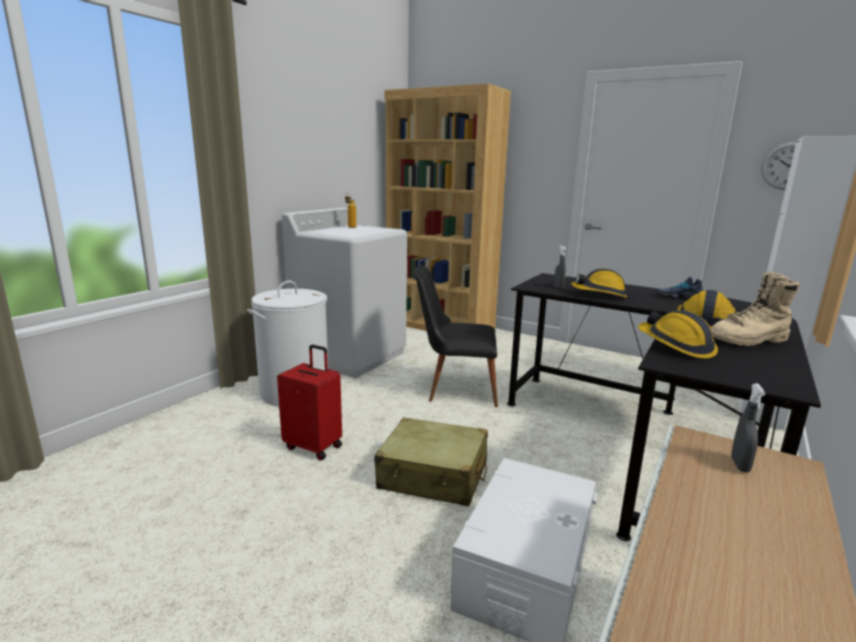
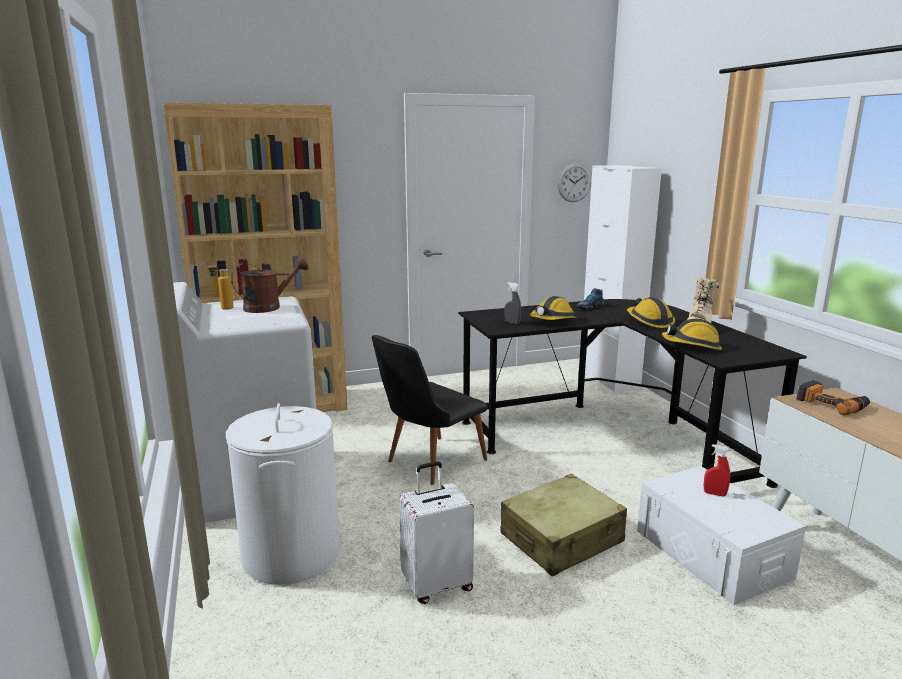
camera: 50 degrees left, 0 degrees up
red suitcase [277,344,342,461] -> white suitcase [399,461,474,604]
grey spray bottle [731,383,766,472] -> power drill [796,380,870,415]
none -> brown watering can [231,257,309,313]
none -> red spray bottle [704,444,730,497]

